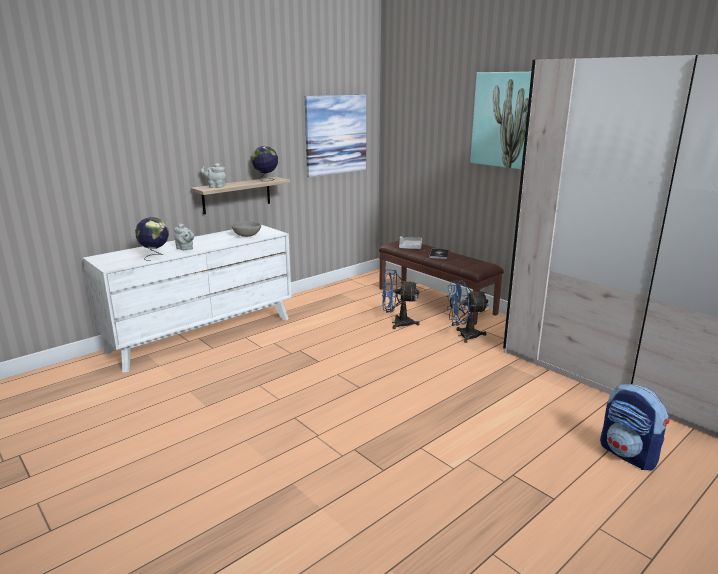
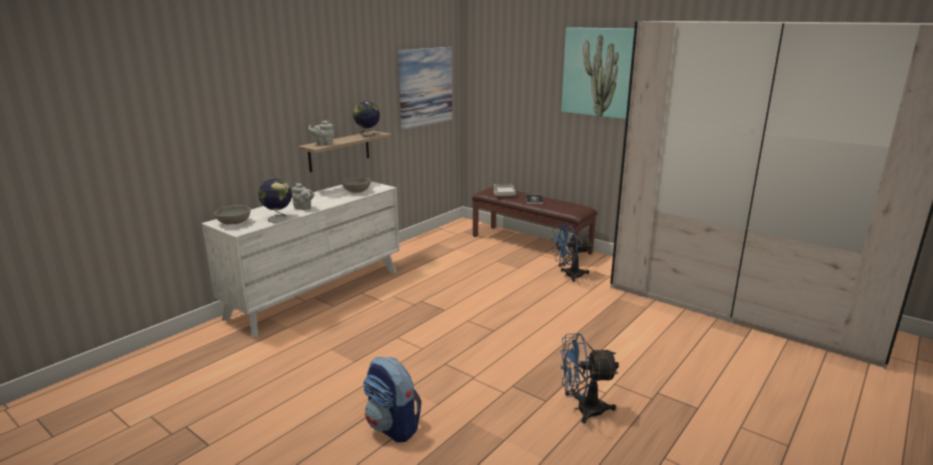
camera: 10 degrees left, 0 degrees up
blue fan [382,270,420,329] -> blue fan moved to [560,333,619,424]
backpack [600,384,669,470] -> backpack moved to [363,357,421,443]
none -> grey bowl [214,205,251,225]

